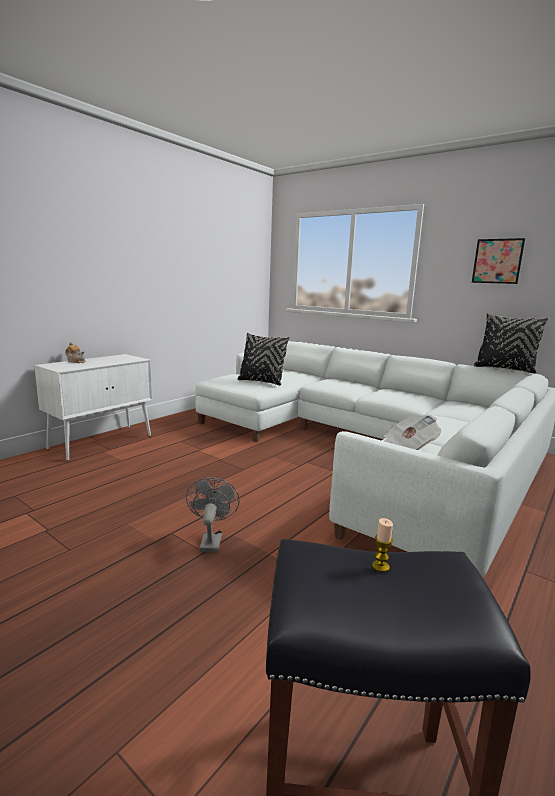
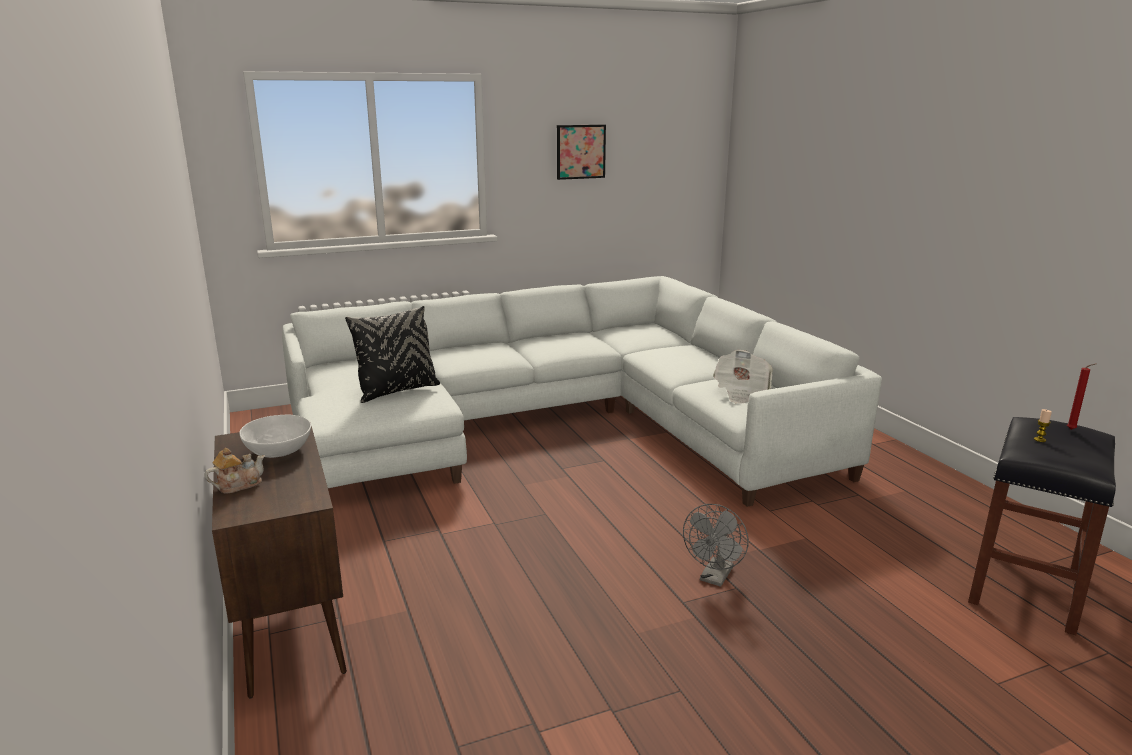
camera: 60 degrees left, 5 degrees up
white cabinet [34,354,152,461] -> brown cabinet [212,426,347,698]
grey fan [186,477,240,552] -> grey fan turned 90 degrees counterclockwise [683,504,749,587]
black pillow [474,313,548,374] -> none
none -> white bowl [239,415,311,458]
none -> red candle [1067,364,1095,430]

